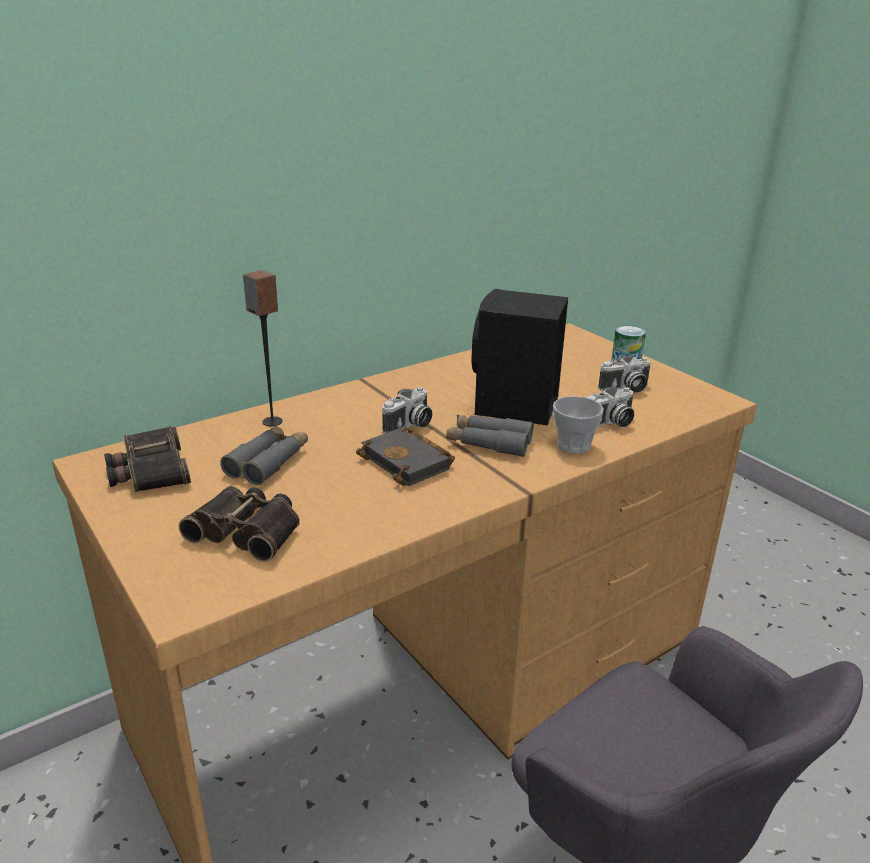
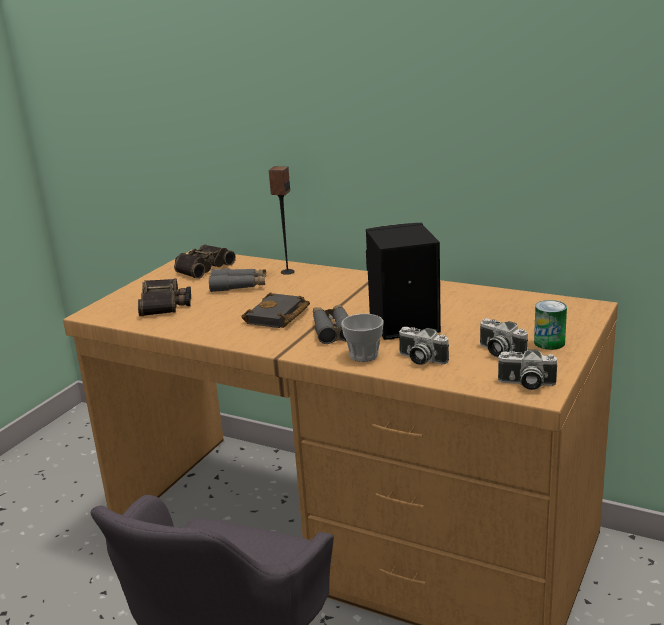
camera: 65 degrees right, 5 degrees down
camera [382,387,432,433] -> camera moved to [497,349,557,390]

